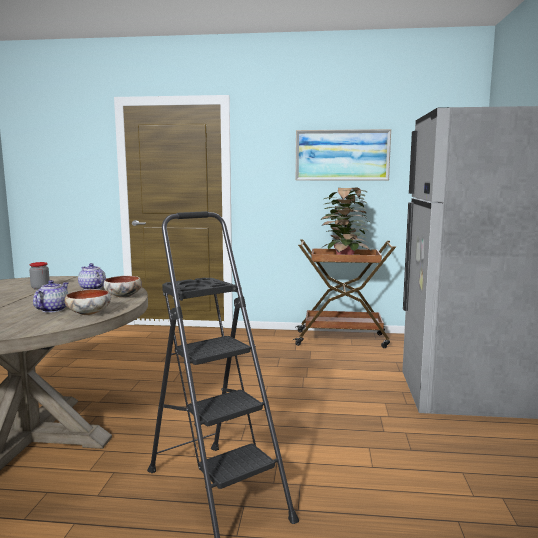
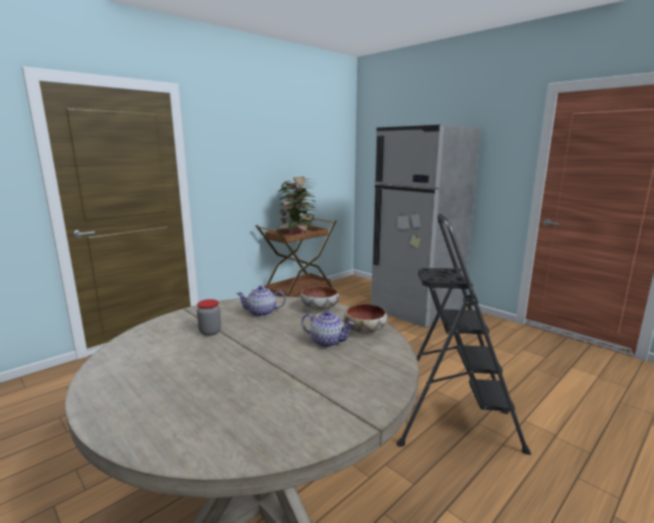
camera: 50 degrees left, 5 degrees up
teapot [33,280,68,313] -> teapot turned 150 degrees clockwise [301,310,355,347]
picture [295,129,391,181] -> none

